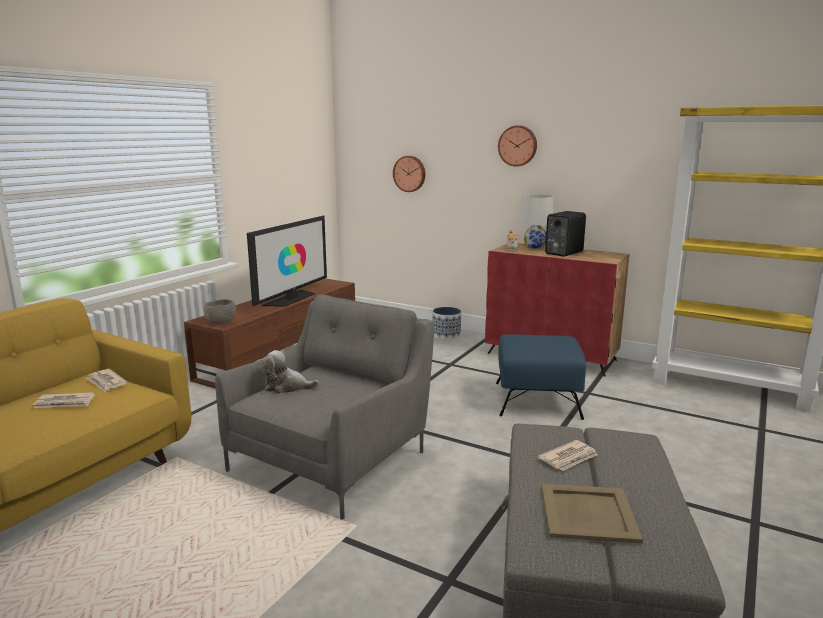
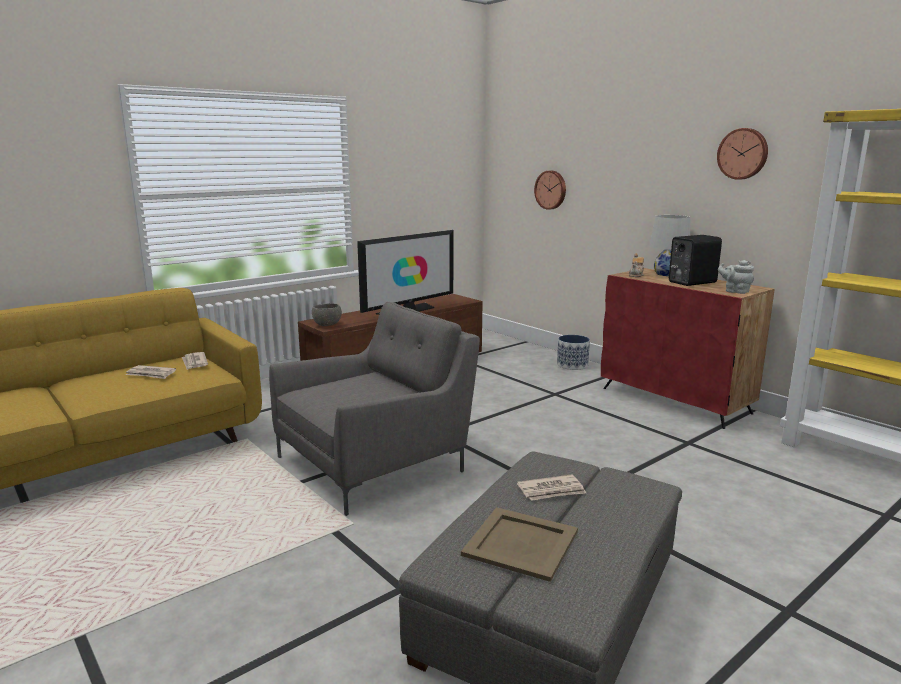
camera: 20 degrees right, 0 degrees up
plush toy [262,350,319,394] -> none
blue ottoman [496,334,586,420] -> none
wall clock [498,125,537,167] -> wall clock moved to [717,128,768,180]
none -> grey teapot [718,260,754,294]

